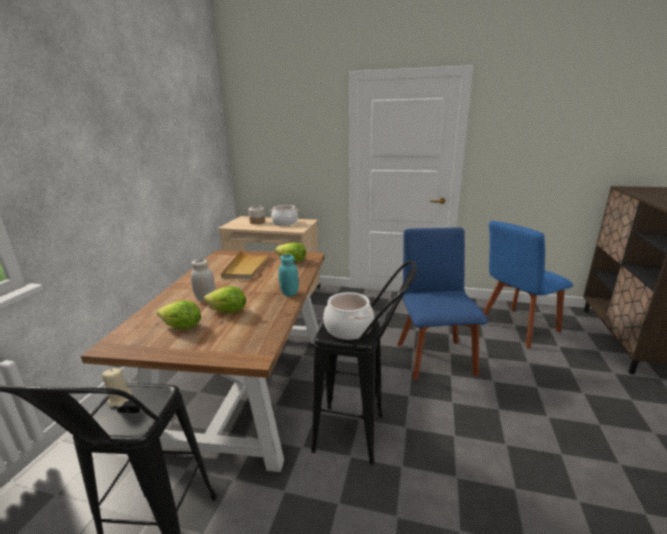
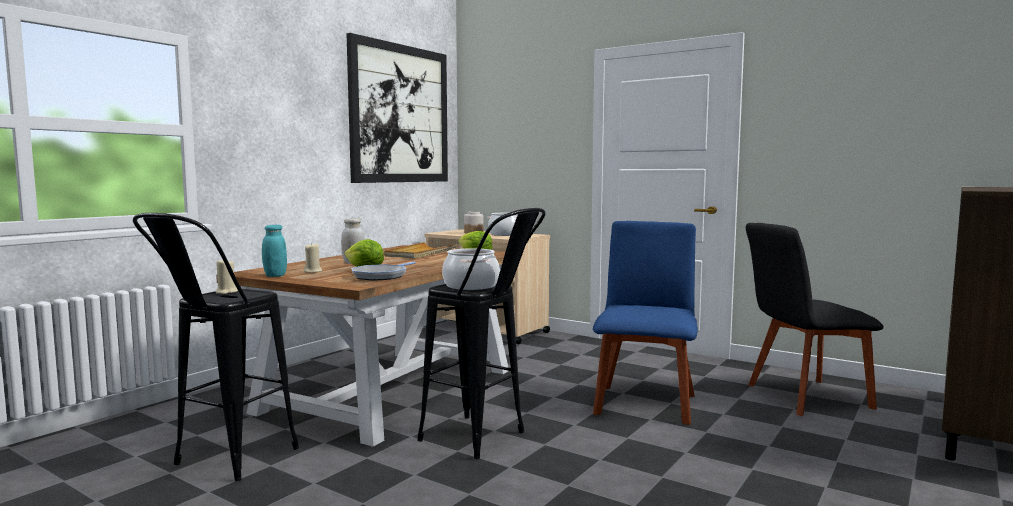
camera: 20 degrees right, 15 degrees down
lettuce [157,300,201,329] -> beige candle [304,243,322,273]
turquoise jar [278,254,299,296] -> turquoise jar moved to [262,225,287,277]
blue chair [483,221,573,349] -> black chair [746,223,884,416]
none -> picture [346,33,448,183]
none -> frying pan [351,261,416,281]

